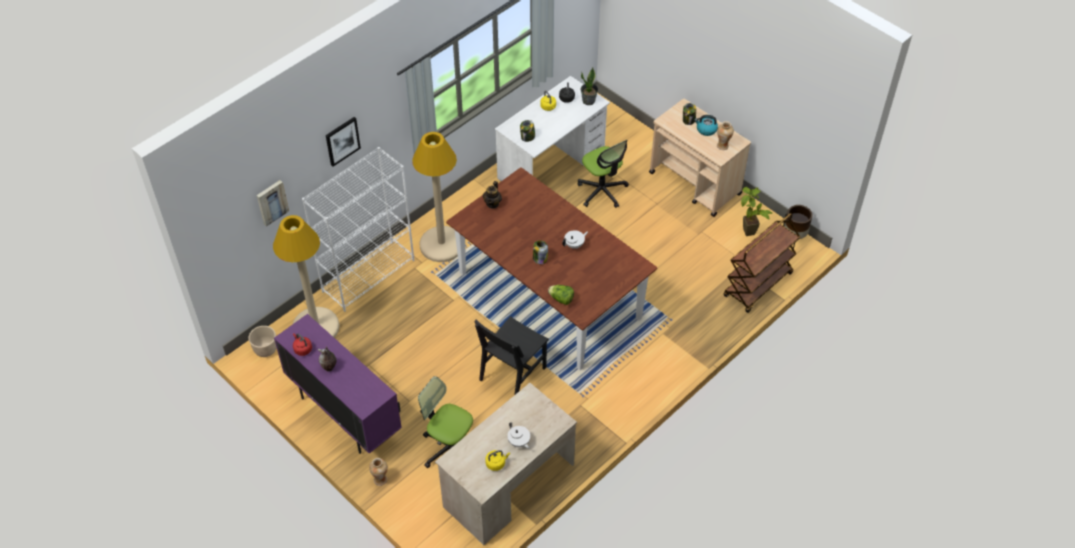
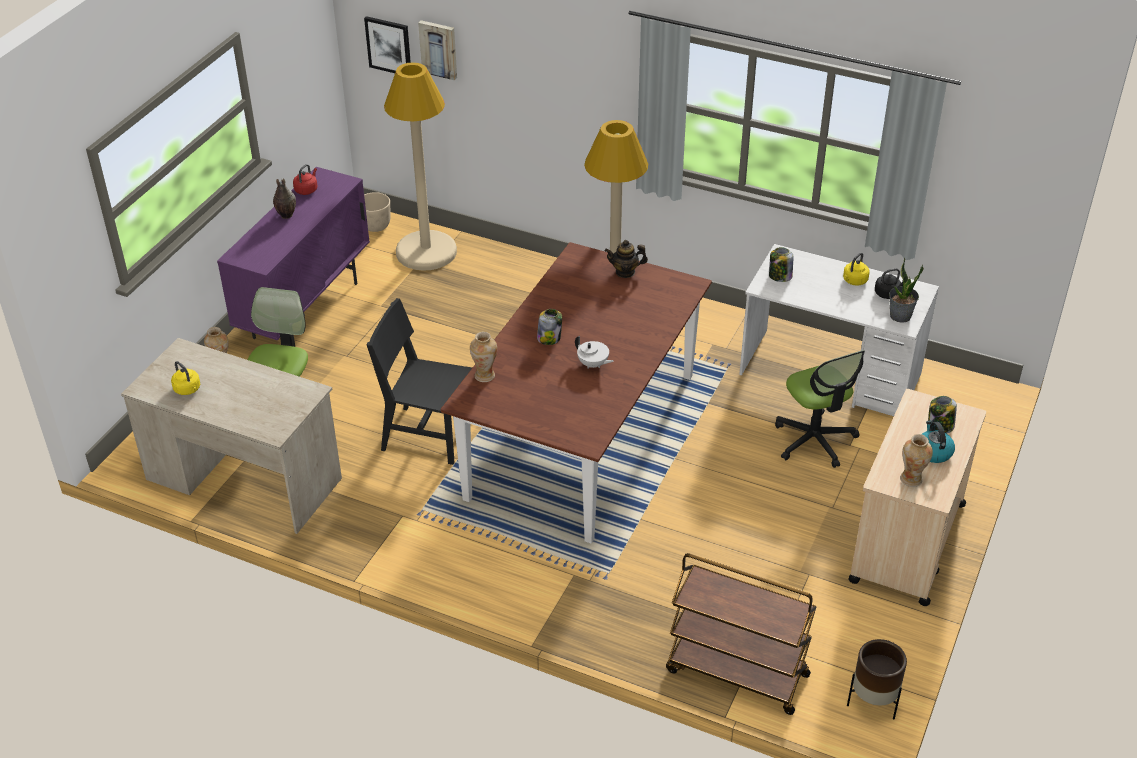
camera: 70 degrees right, 10 degrees down
white bookcase [302,147,415,312] -> none
picture [326,117,361,167] -> picture moved to [364,16,411,73]
white teapot [507,422,530,448] -> none
lettuce [548,285,574,305] -> vase [470,332,497,382]
office chair [577,140,629,208] -> office chair turned 60 degrees counterclockwise [775,350,865,468]
potted plant [741,187,772,236] -> none

